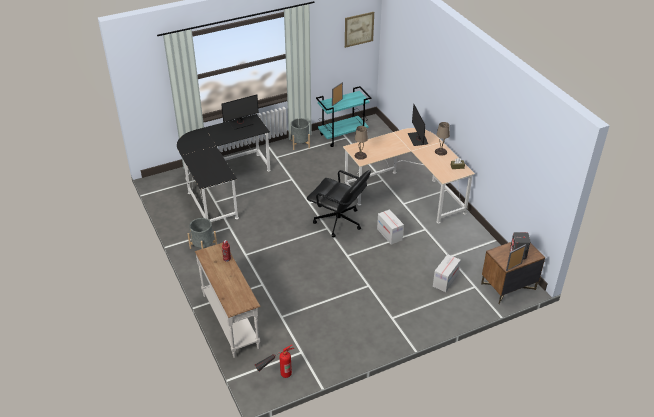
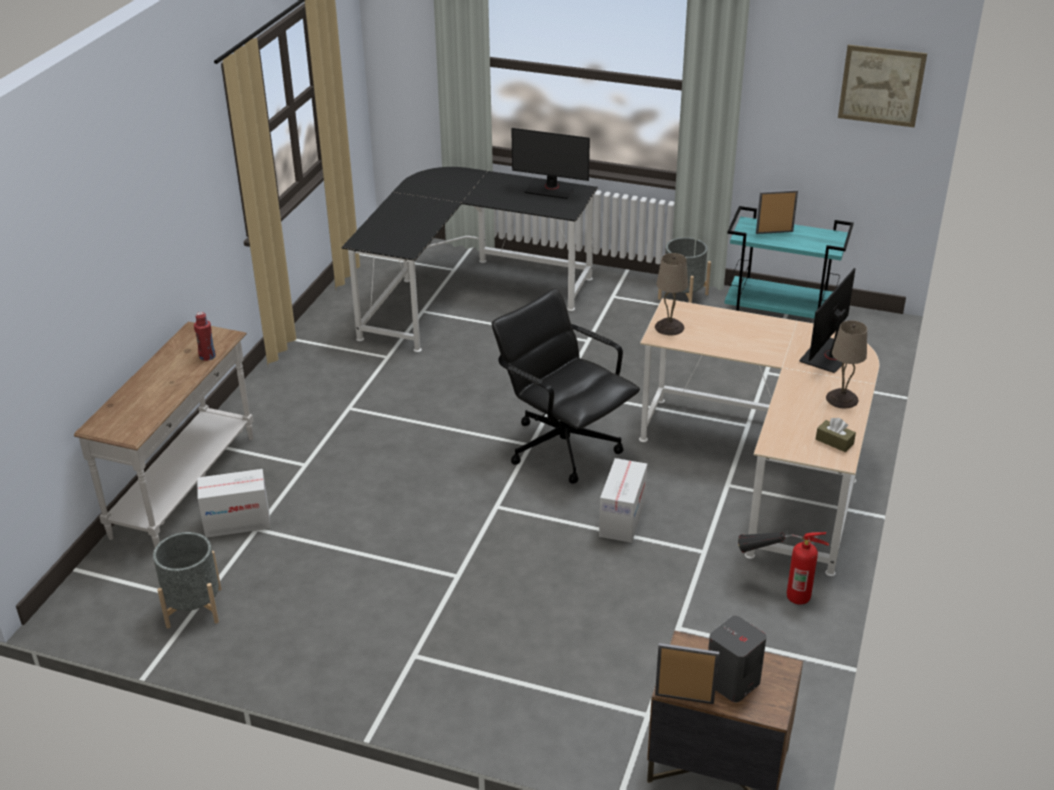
camera: 45 degrees right, 5 degrees down
grey planter [188,218,217,249] -> grey planter moved to [153,532,221,628]
fire extinguisher [255,344,294,378] -> fire extinguisher moved to [738,532,829,605]
black office chair [307,170,371,237] -> black office chair turned 150 degrees clockwise [492,288,640,484]
cardboard box [433,254,461,292] -> cardboard box moved to [197,469,271,538]

